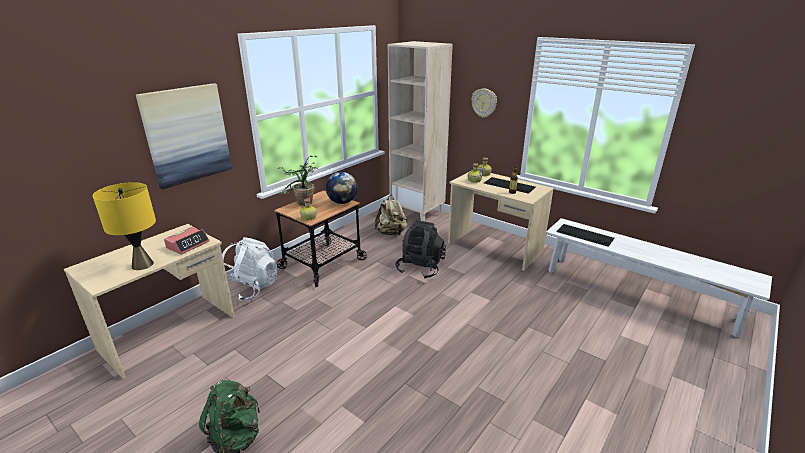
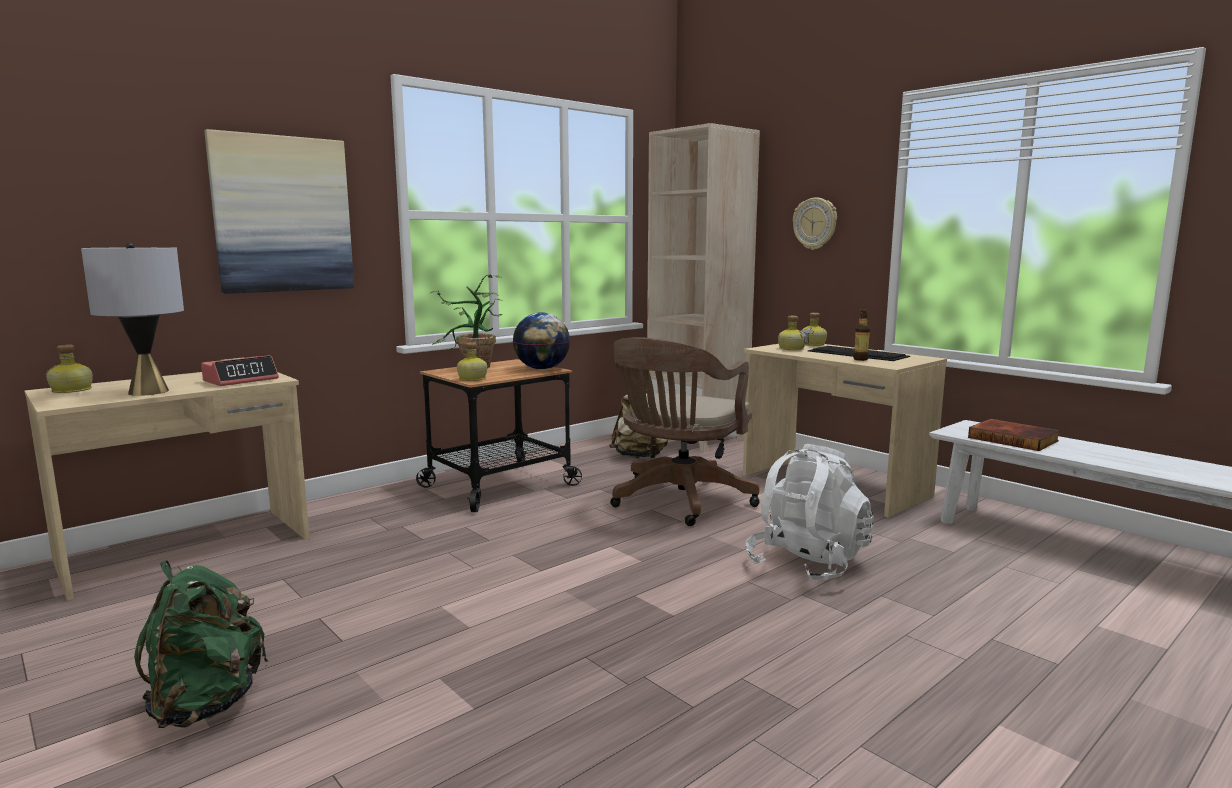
camera: 10 degrees right, 15 degrees down
yellow table lamp [93,182,156,270] -> grey table lamp [81,243,184,396]
white backpack [222,237,277,302] -> white backpack moved to [745,444,874,582]
black backpack [395,220,446,279] -> brown office chair [610,337,760,526]
keyboard [556,224,615,247] -> book [968,419,1060,451]
none -> bottle [46,345,93,393]

